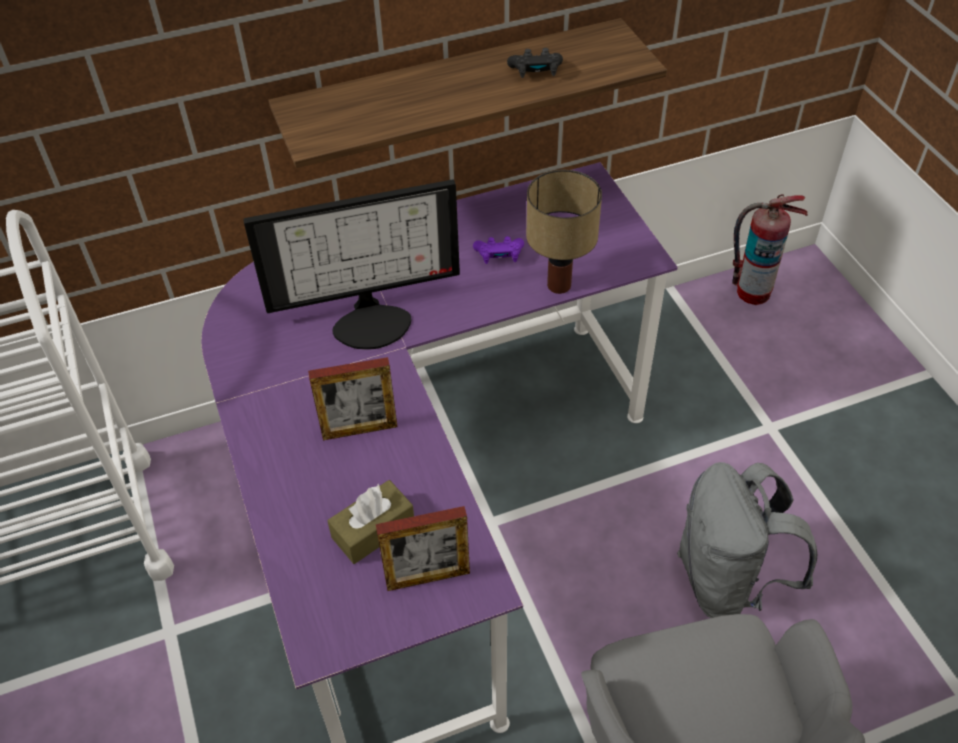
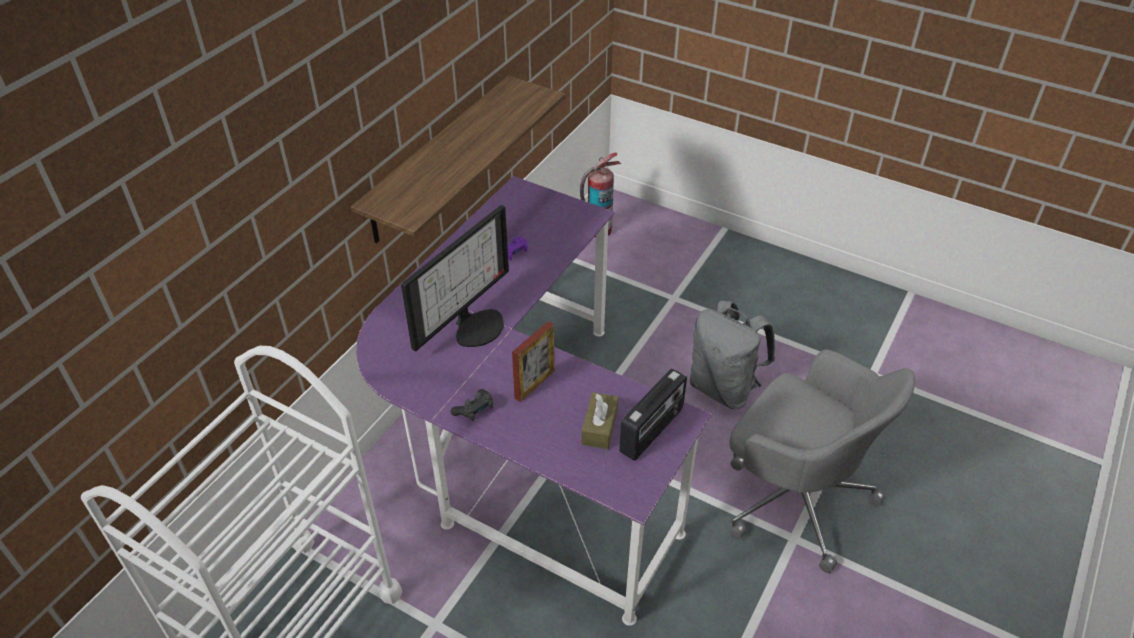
camera: 40 degrees left, 5 degrees down
picture frame [376,506,470,591] -> radio [619,368,687,460]
black game controller [507,48,563,78] -> black game controller moved to [451,389,493,421]
table lamp [526,170,602,294] -> none

